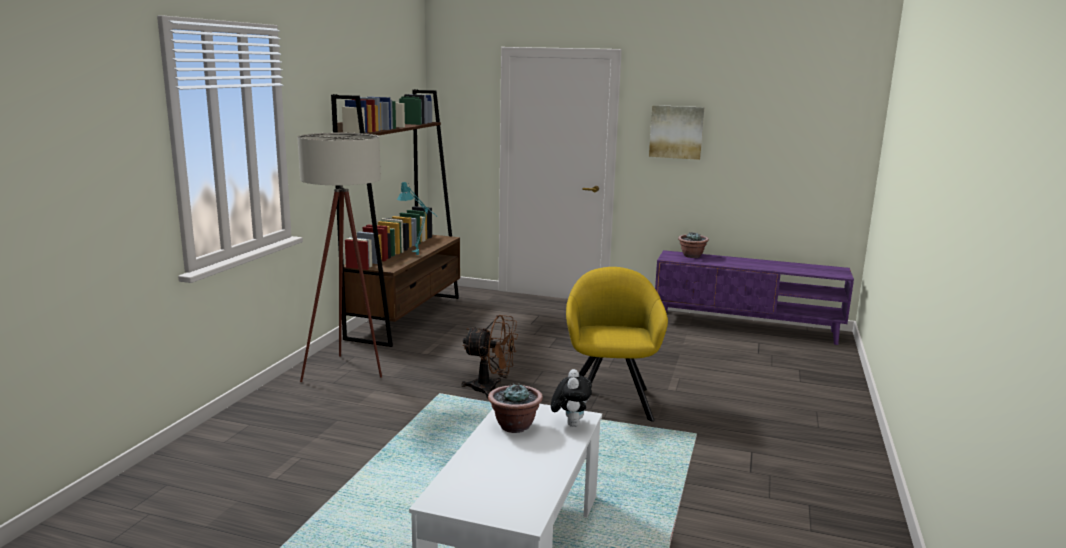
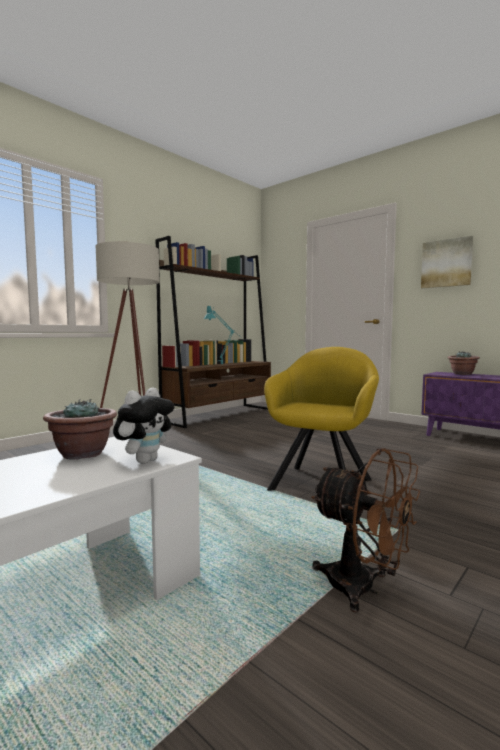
camera: 25 degrees right, 10 degrees down
brown fan [462,315,518,398] -> brown fan moved to [311,448,420,612]

